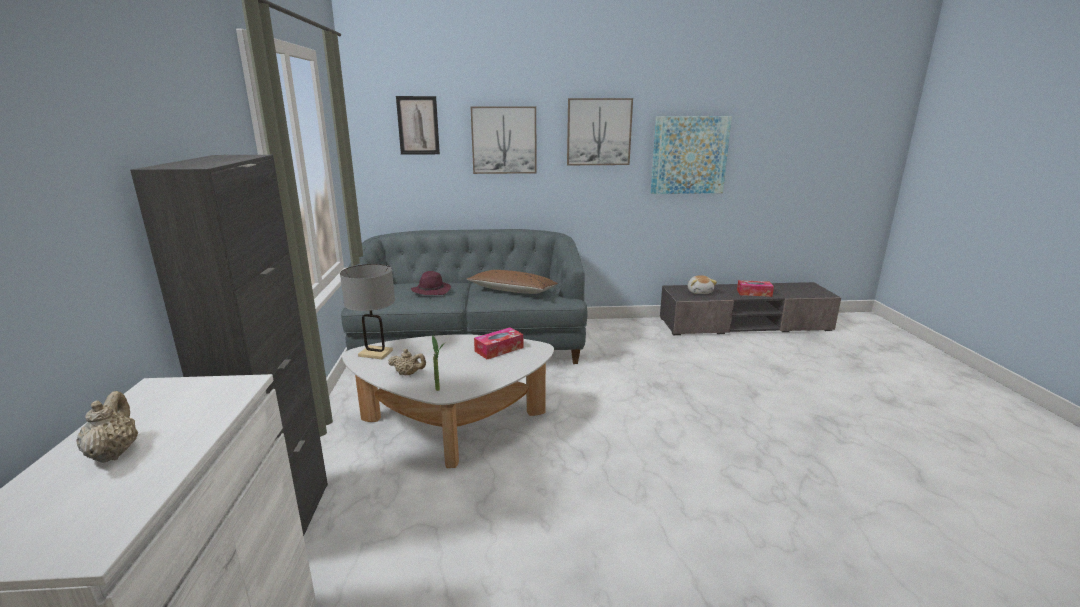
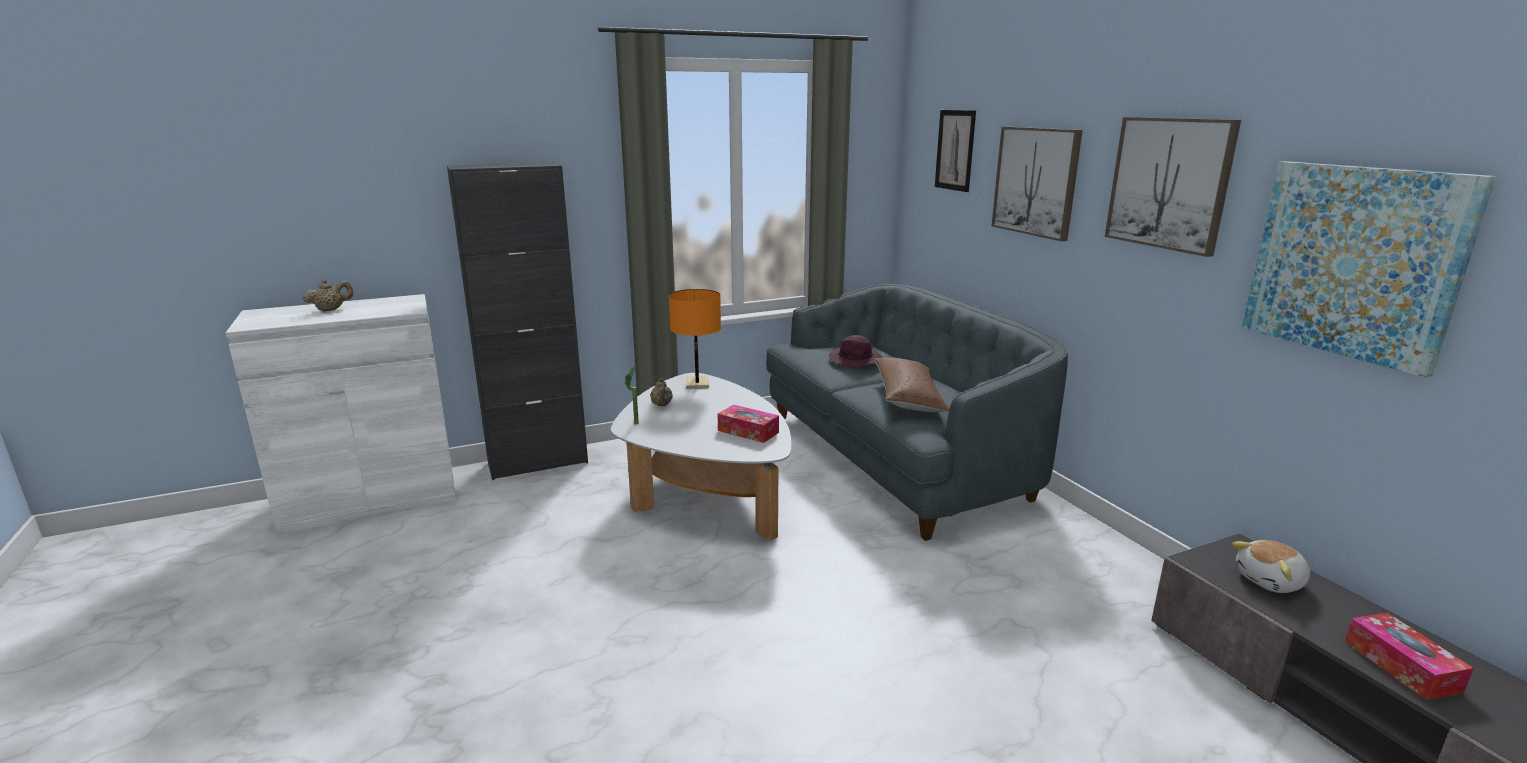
camera: 70 degrees right, 0 degrees up
grey table lamp [340,264,395,359] -> orange table lamp [668,289,721,389]

